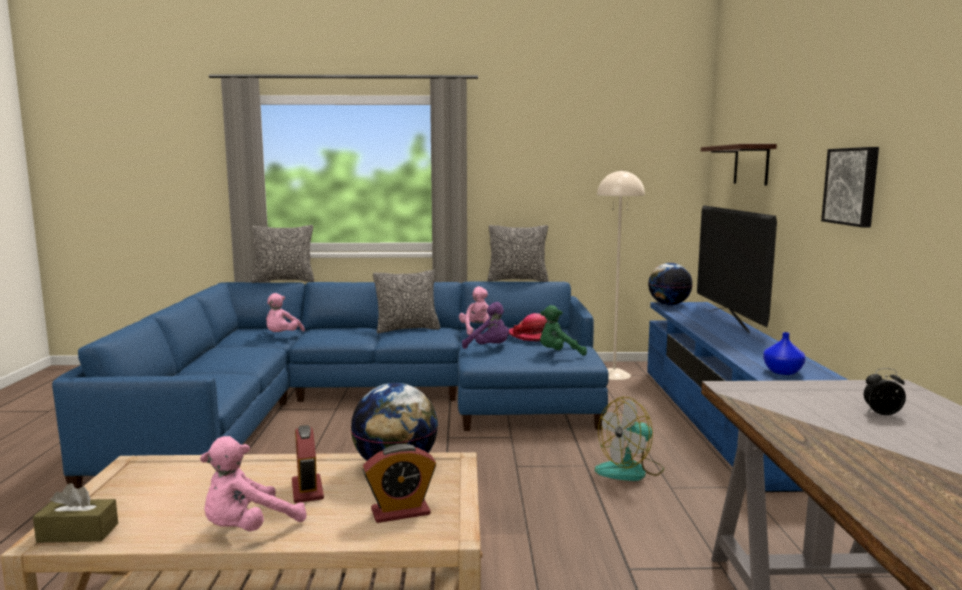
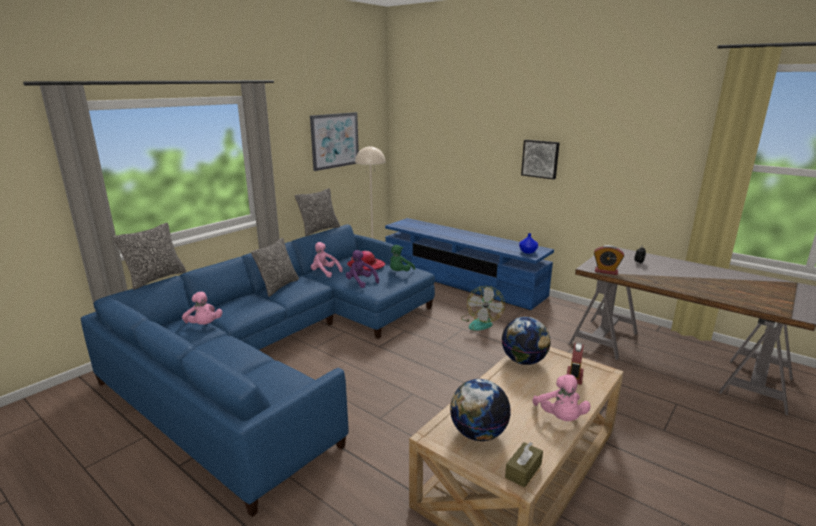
camera: 50 degrees left, 10 degrees up
alarm clock [292,425,324,503] -> alarm clock moved to [594,245,624,275]
purple plush toy [462,302,509,349] -> purple plush toy turned 120 degrees counterclockwise [346,250,379,288]
globe [648,263,693,305] -> globe moved to [450,379,511,441]
television [697,205,777,333] -> none
shelf [701,144,777,185] -> none
none -> picture [310,112,359,171]

